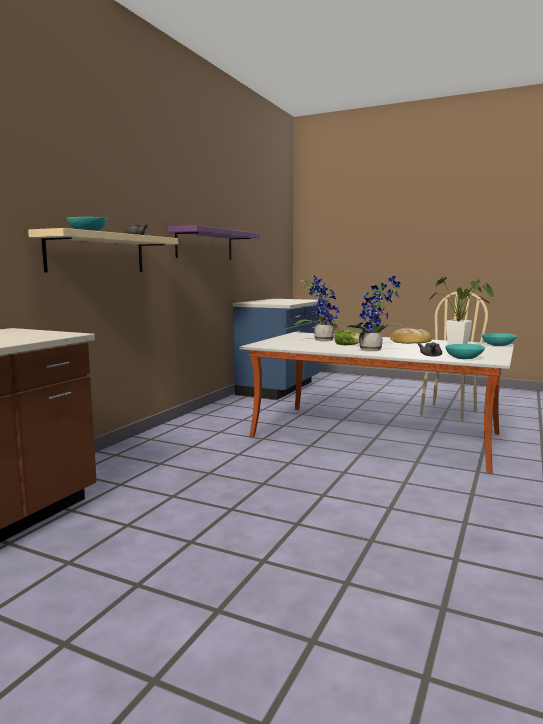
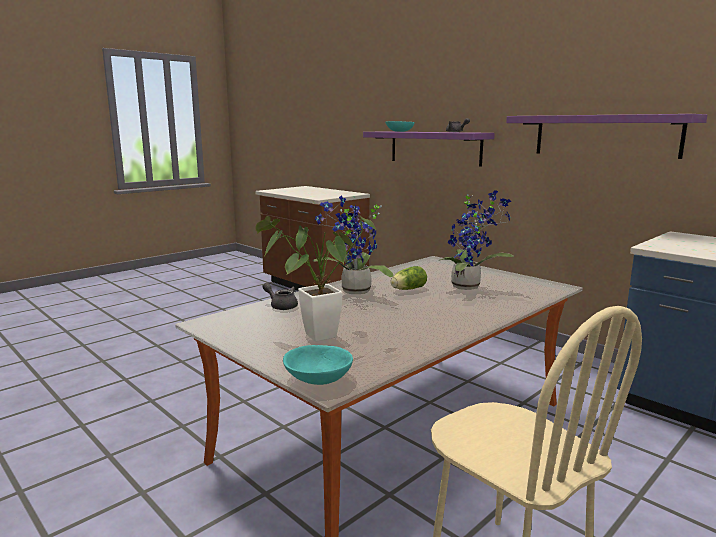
camera: 110 degrees right, 5 degrees up
beige shelf [28,228,178,273] -> purple shelf [363,131,495,166]
bread [390,328,432,344] -> none
turquoise bowl [445,344,485,359] -> none

